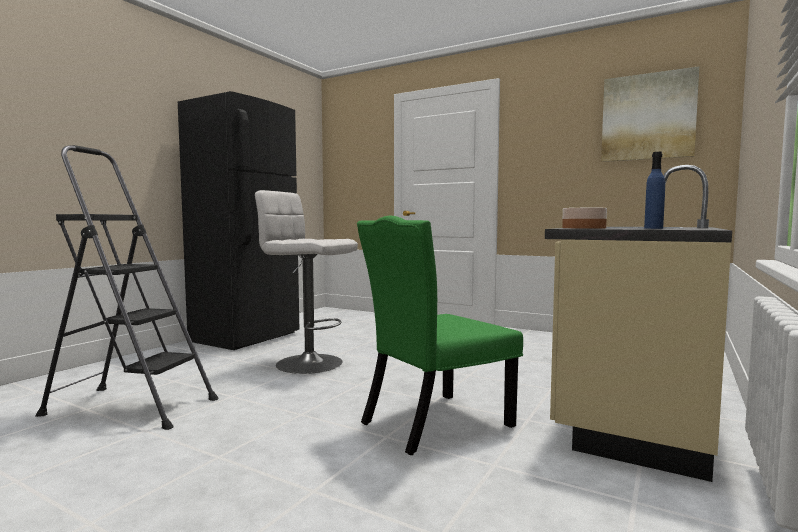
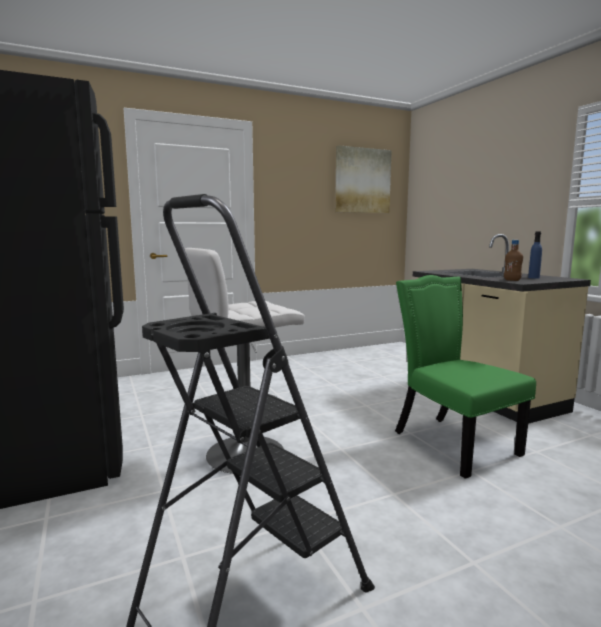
camera: 55 degrees left, 5 degrees up
green chair [357,215,523,455] -> green chair turned 150 degrees clockwise [395,275,536,479]
bowl [562,208,607,229] -> brown bottle [504,240,523,281]

